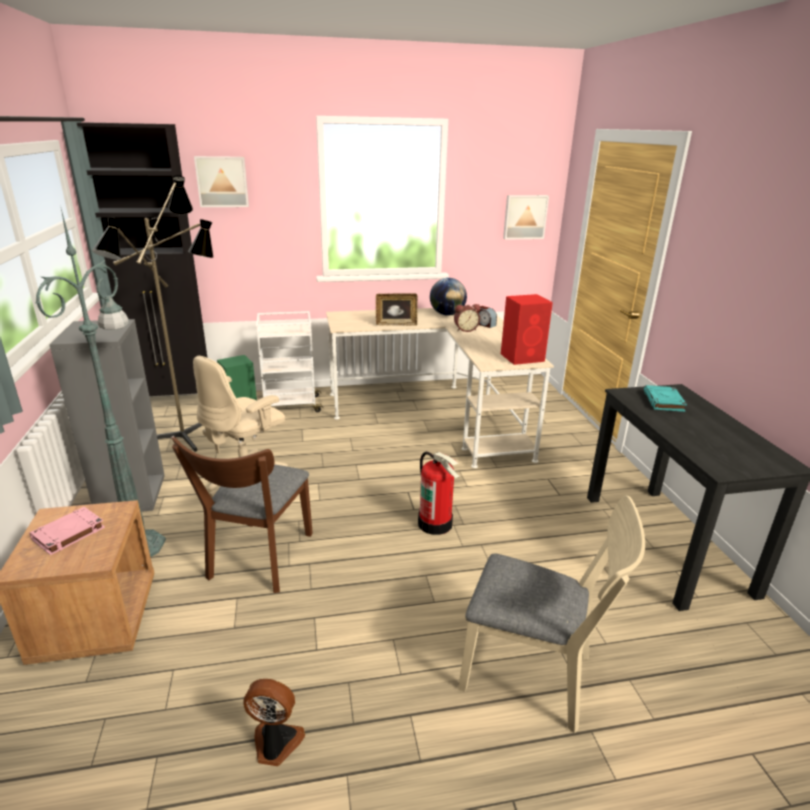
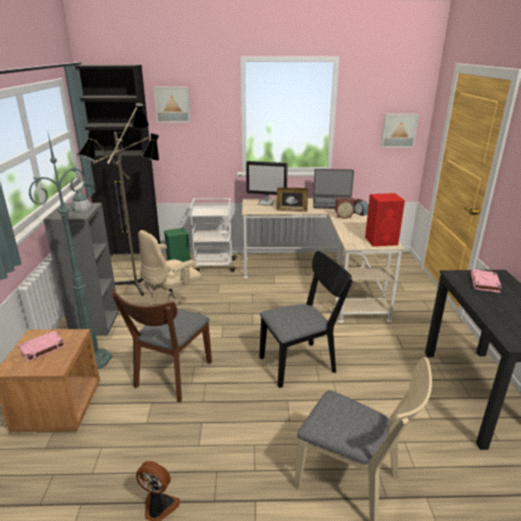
camera: 10 degrees right, 0 degrees up
fire extinguisher [418,452,460,535] -> black chair [259,251,353,388]
globe [430,278,467,315] -> laptop [313,169,354,209]
turquoise book [644,385,687,412] -> pink book [471,269,502,293]
none -> monitor [246,161,288,206]

